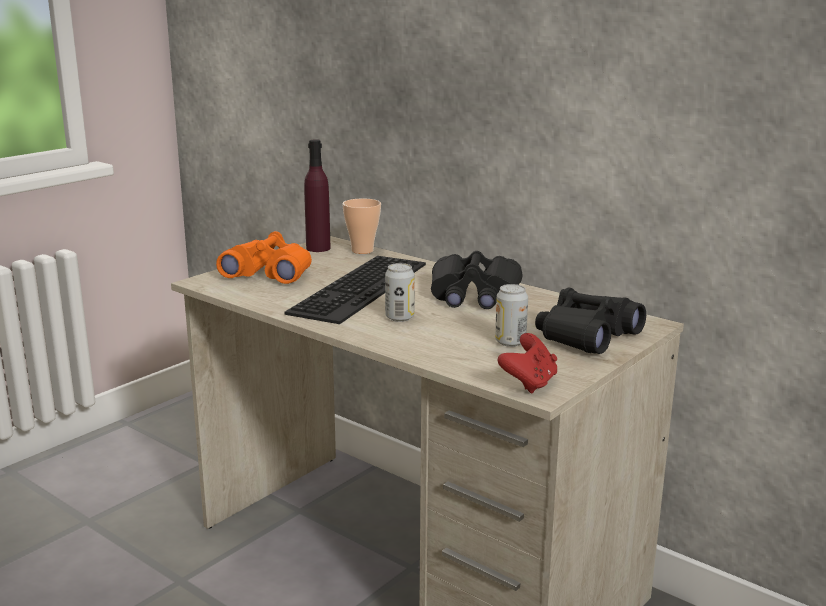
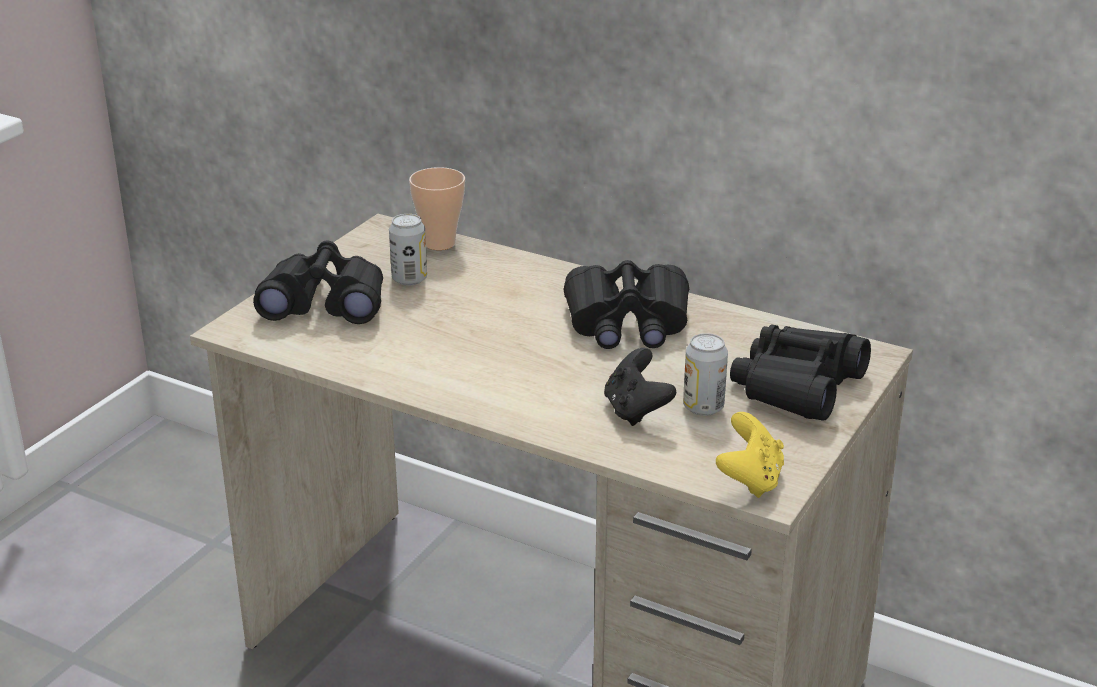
camera: 10 degrees left, 10 degrees up
orange binoculars [216,231,312,284] -> black binoculars [253,240,383,324]
keyboard [284,256,426,324] -> none
purple bottle [304,139,330,252] -> none
can [385,263,415,322] -> can moved to [389,214,427,286]
red game controller [498,333,557,394] -> yellow game controller [716,412,784,498]
none -> black game controller [604,348,676,426]

